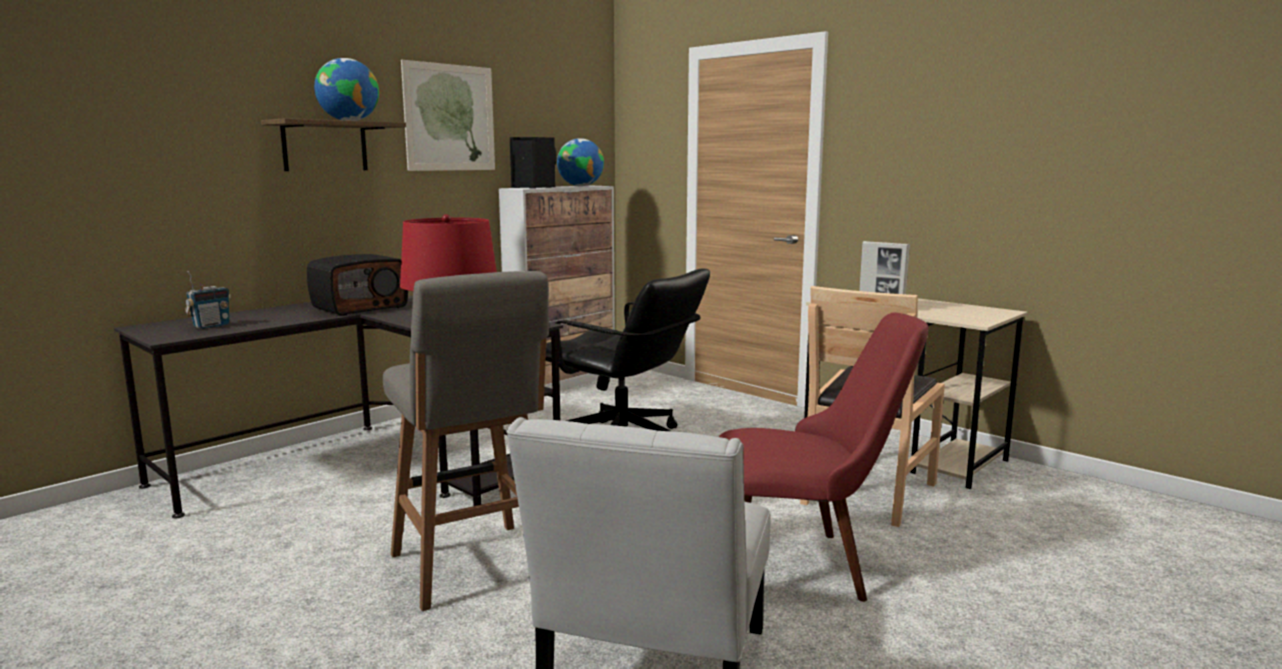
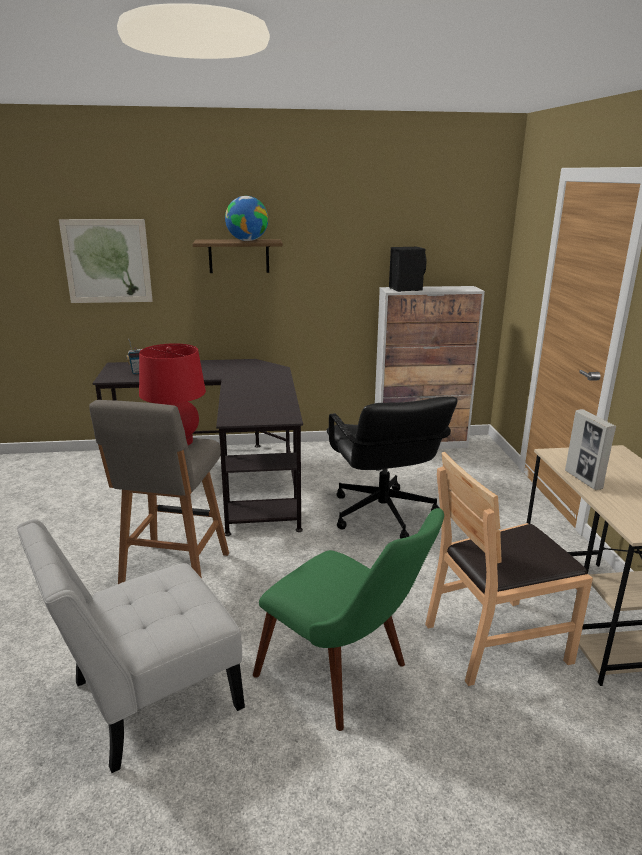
camera: 40 degrees right, 10 degrees up
radio [307,254,408,316] -> none
picture [401,60,495,171] -> picture moved to [59,219,153,303]
globe [557,138,604,186] -> none
red chair [719,312,929,601] -> green chair [253,508,444,731]

